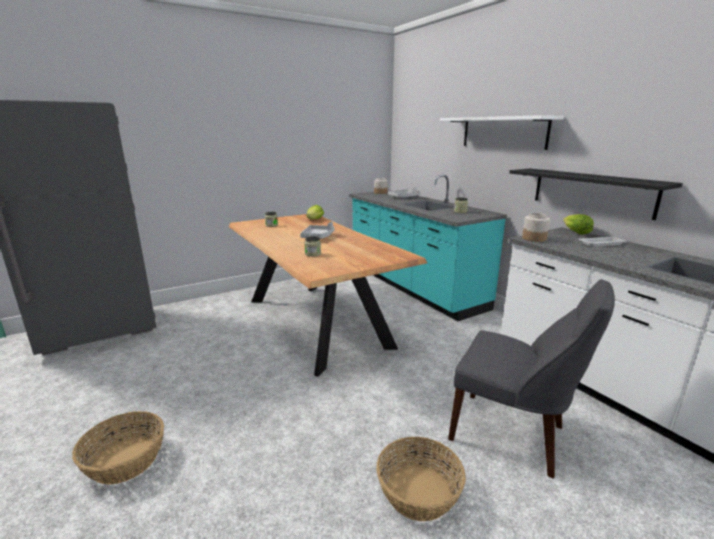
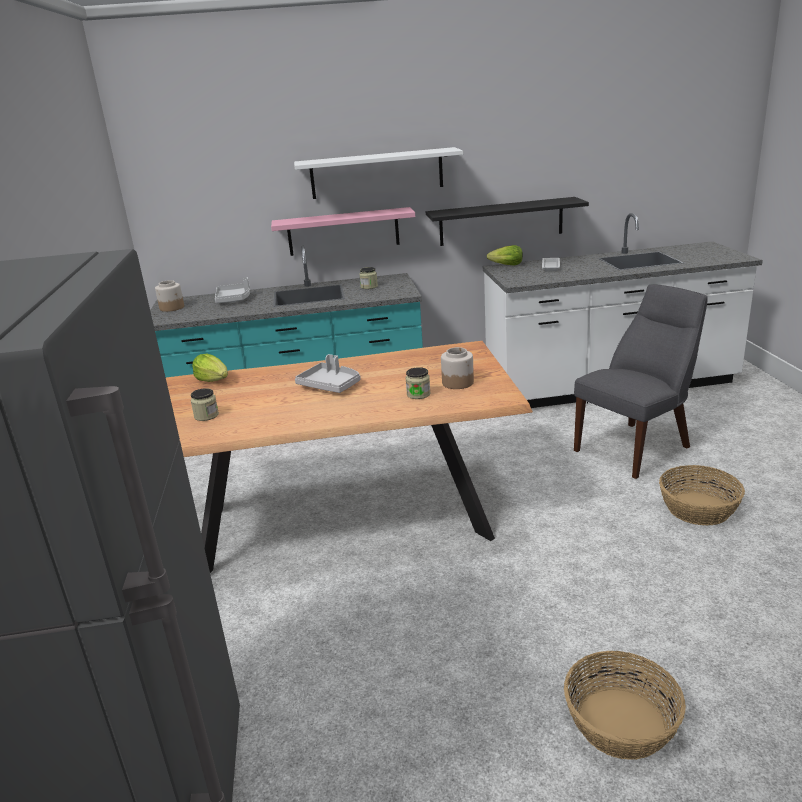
camera: 65 degrees left, 5 degrees up
jar [522,213,550,242] -> jar moved to [441,347,474,389]
none -> pink shelf [271,207,415,256]

